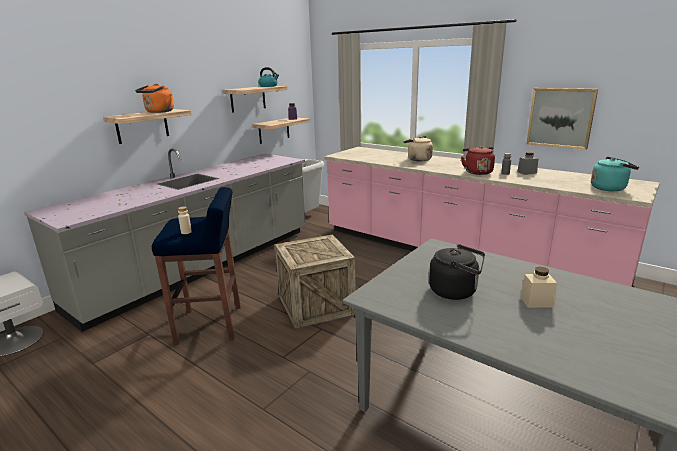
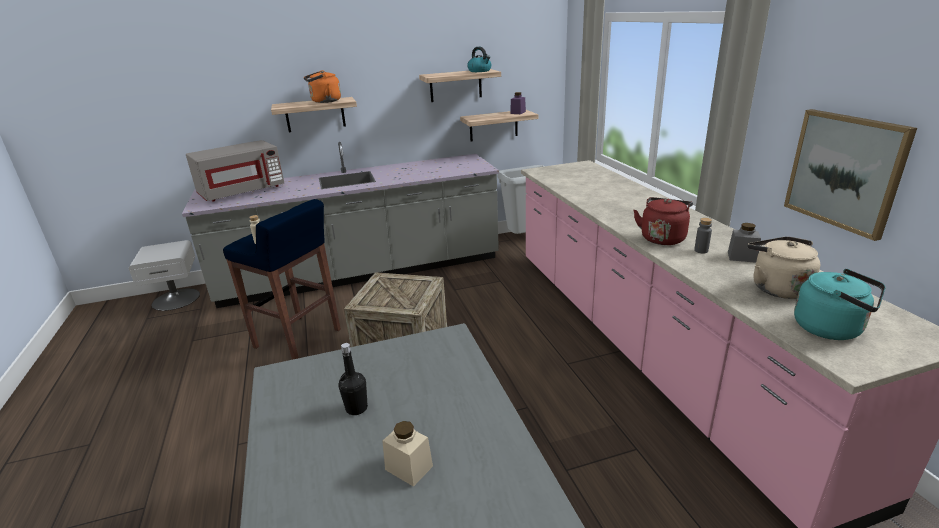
camera: 35 degrees right, 5 degrees up
beige kettle [404,136,433,161] -> beige kettle moved to [748,237,820,299]
black kettle [429,244,485,300] -> black bottle [338,343,368,415]
none -> grey microwave [186,140,284,202]

